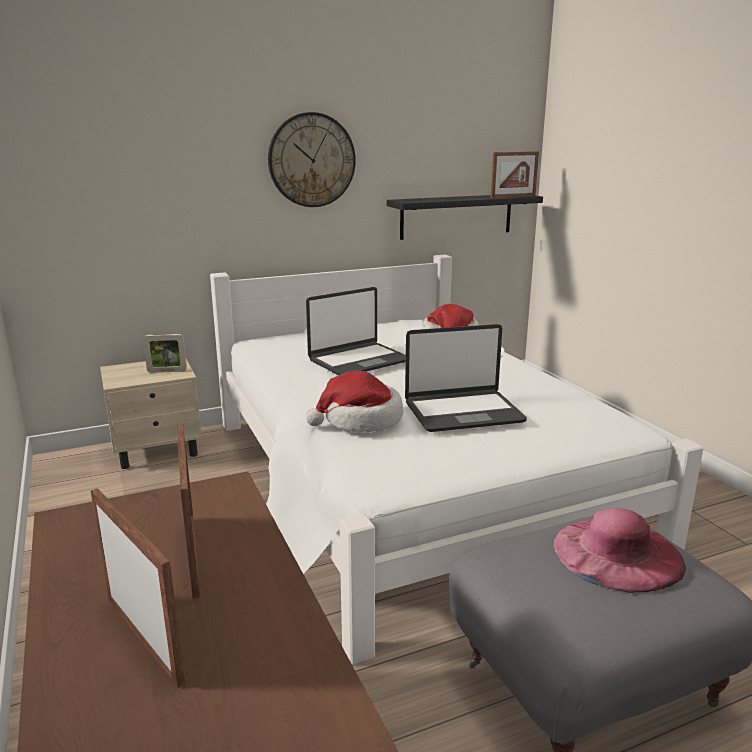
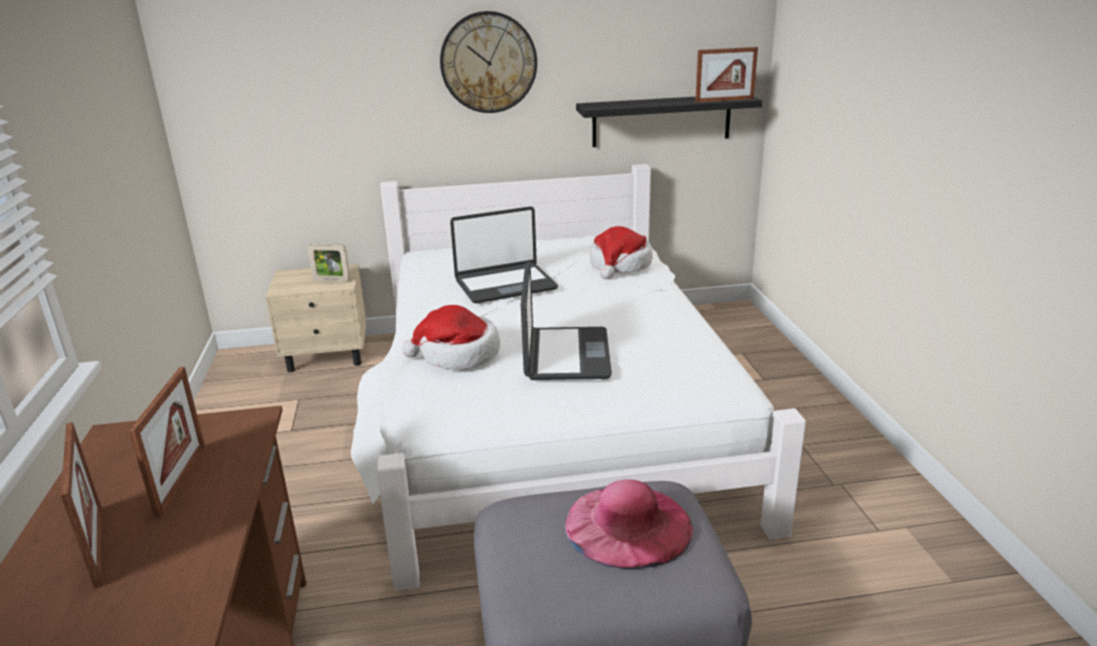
camera: 15 degrees right, 5 degrees up
laptop [405,324,527,432] -> laptop turned 90 degrees counterclockwise [521,261,612,380]

